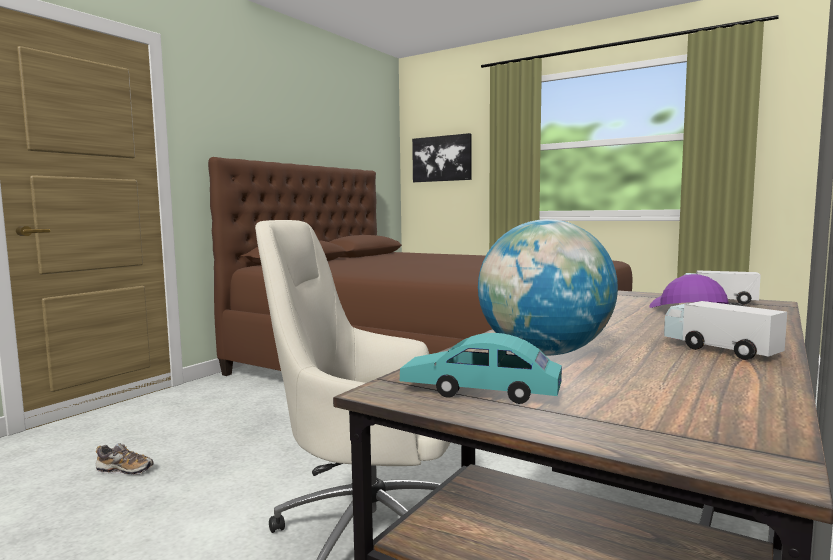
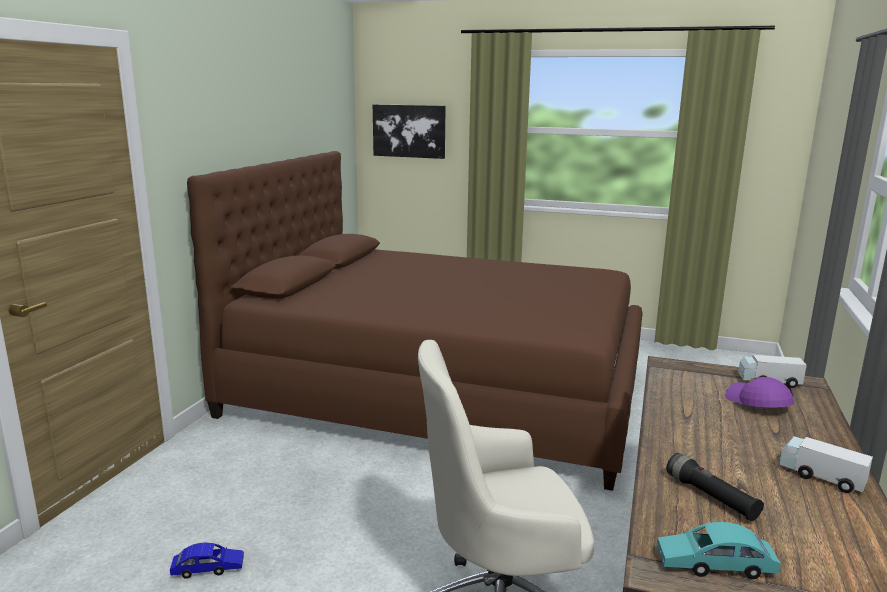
camera: 15 degrees left, 10 degrees up
shoe [96,443,154,475] -> blue toy car [170,542,244,579]
globe [478,219,618,356] -> black flashlight [666,453,764,521]

